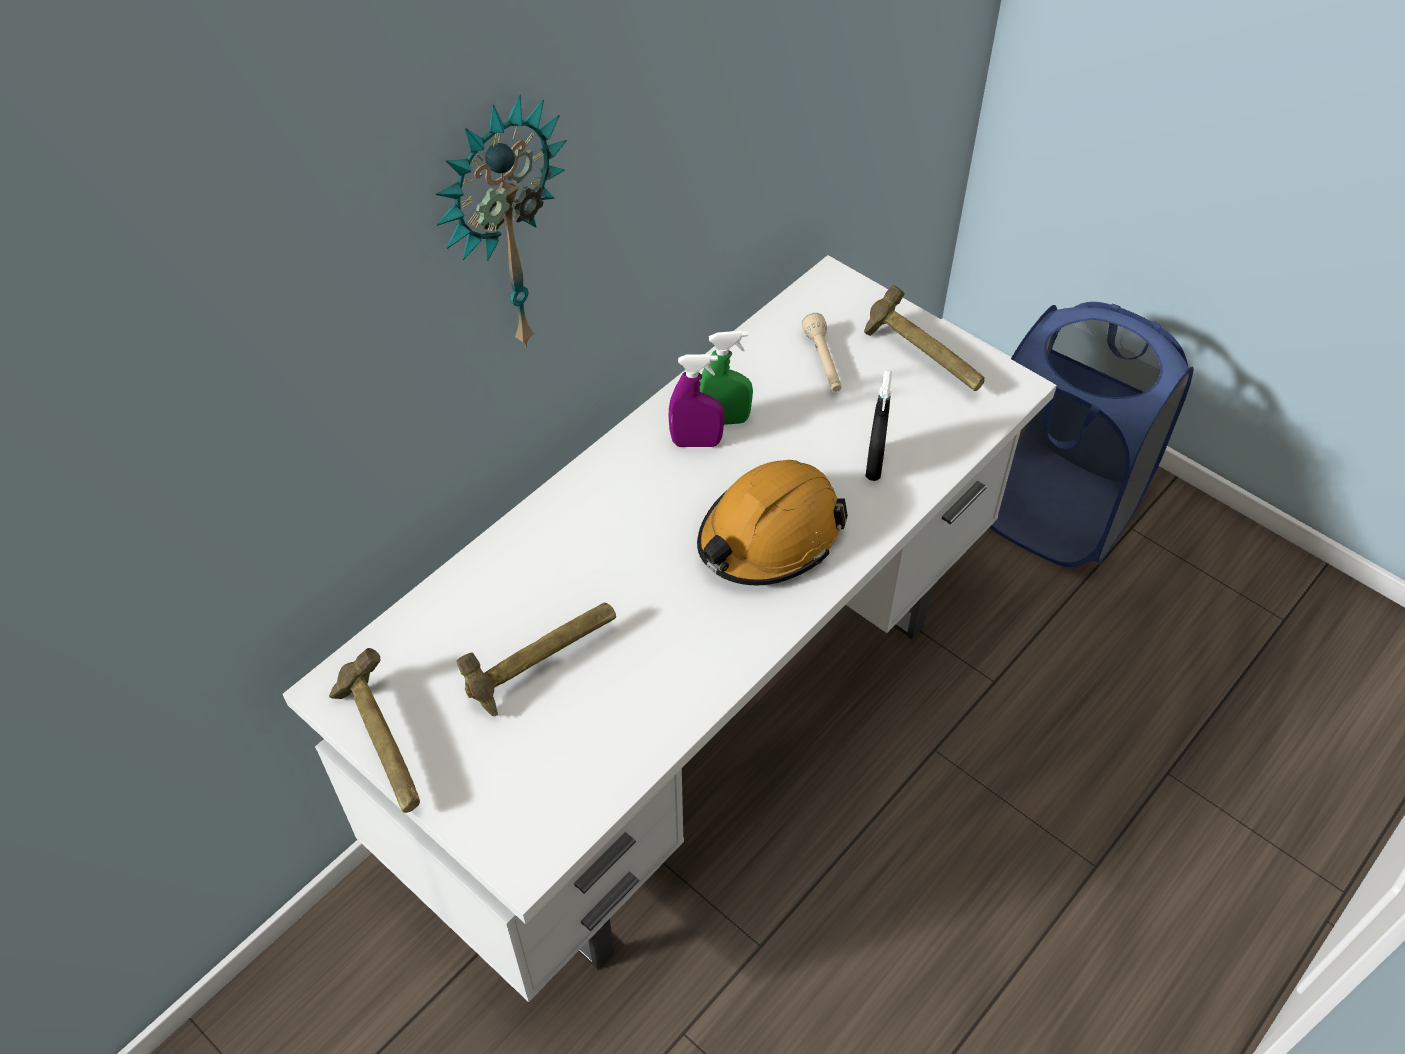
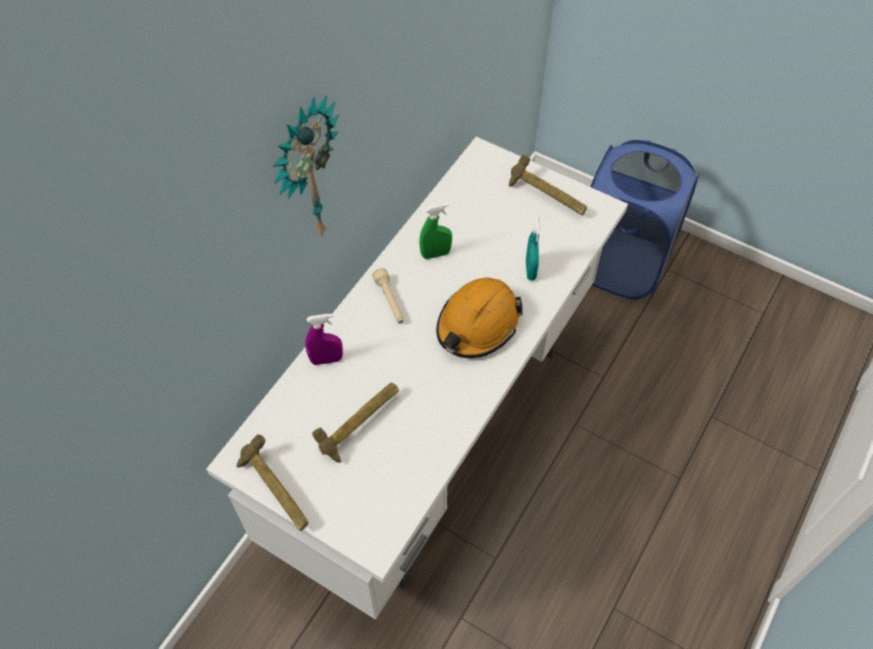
camera: 10 degrees left, 5 degrees up
purple spray bottle [669,354,724,447] -> purple spray bottle moved to [305,314,343,365]
beige flashlight [802,313,842,392] -> beige flashlight moved to [372,268,404,324]
black spray bottle [865,370,892,481] -> turquoise spray bottle [526,217,540,281]

